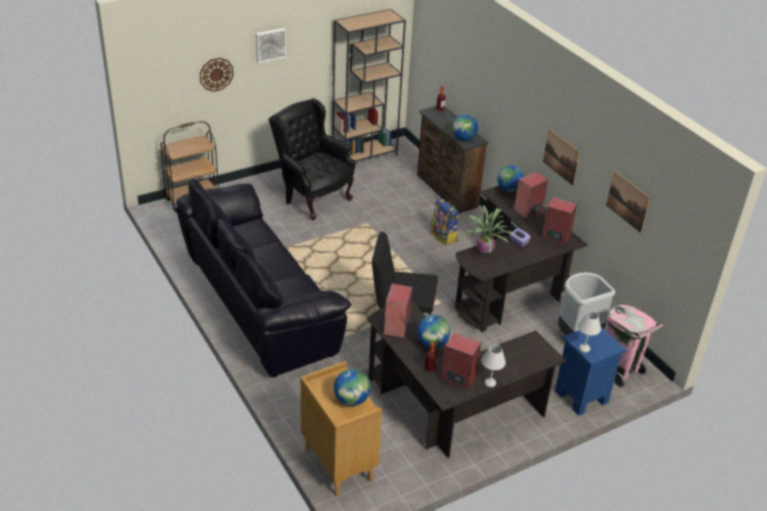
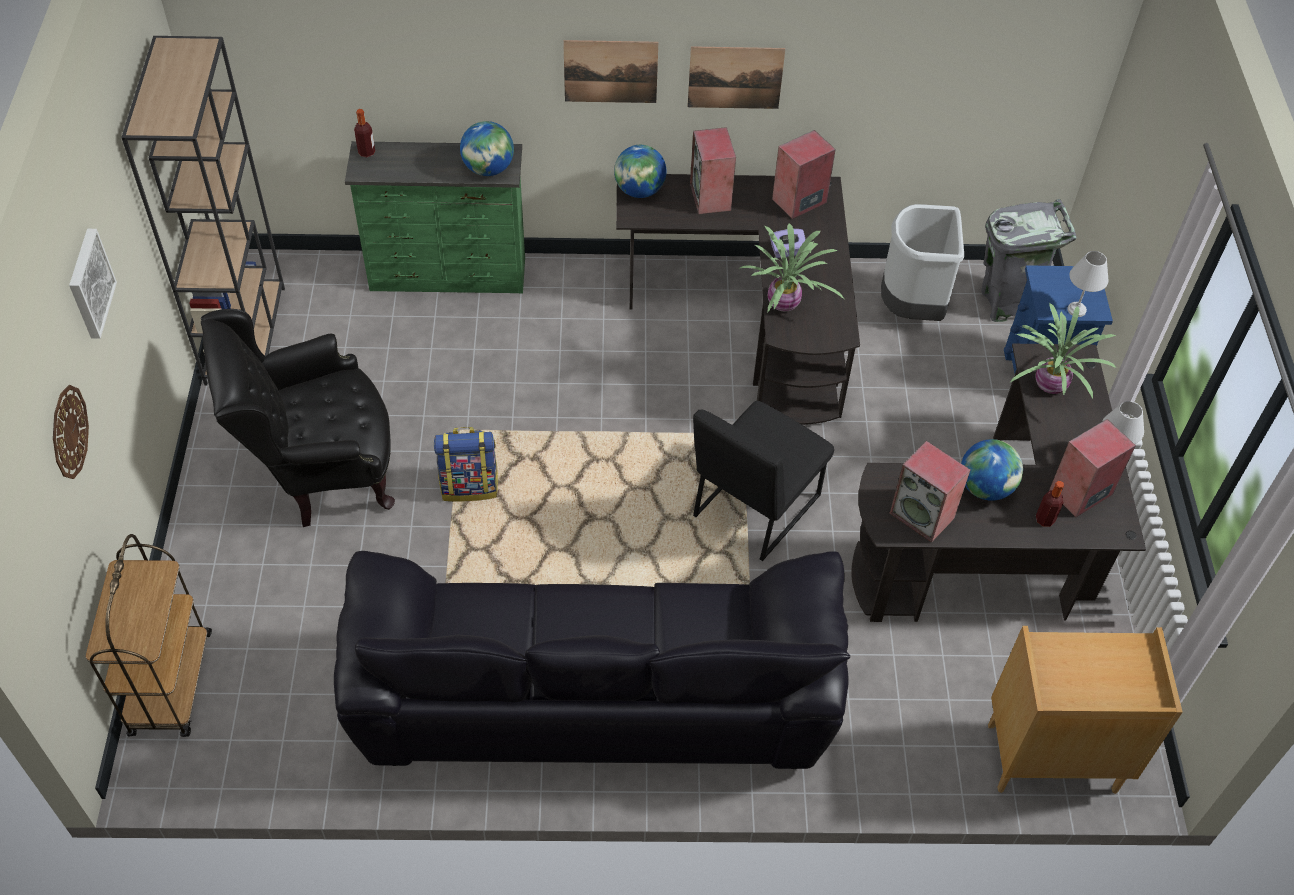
camera: 60 degrees left, 15 degrees up
globe [334,369,371,406] -> none
brown dresser [417,106,488,213] -> green dresser [345,141,525,293]
backpack [431,198,459,245] -> backpack moved to [434,427,498,502]
picture [606,171,650,233] -> picture moved to [563,40,658,103]
pink trash can [606,305,664,388] -> grey trash can [981,199,1076,322]
none -> potted plant [1010,303,1116,399]

